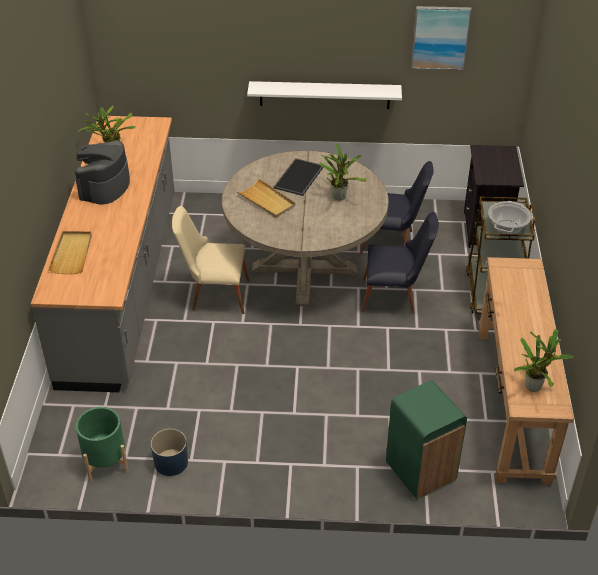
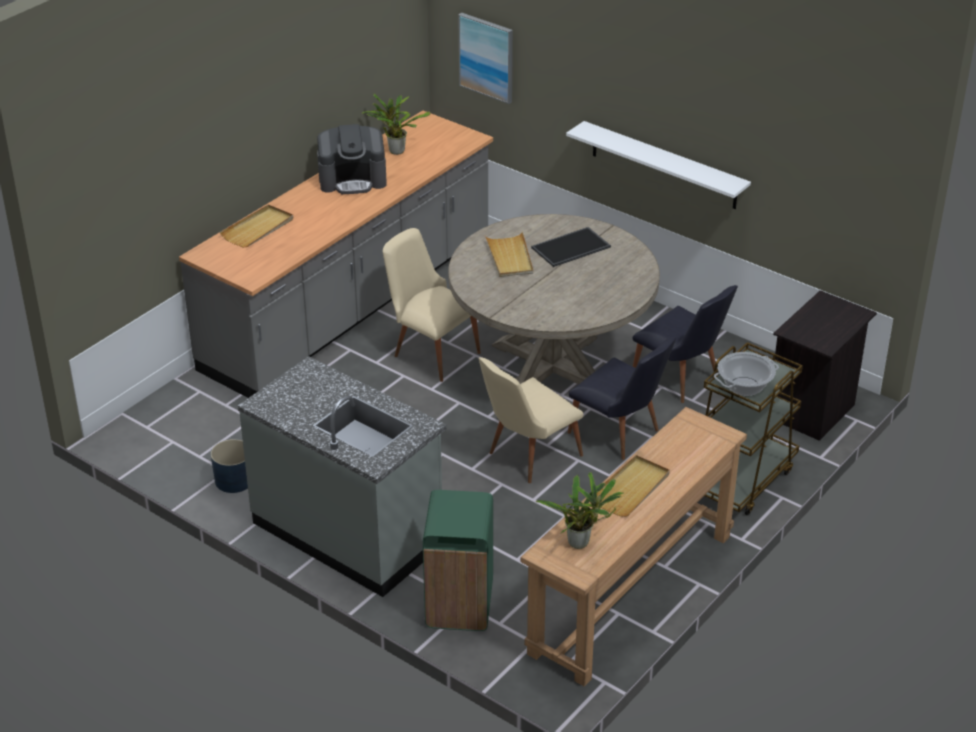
camera: 35 degrees right, 5 degrees down
coffee machine [75,140,130,205] -> coffee machine turned 150 degrees counterclockwise [317,124,387,194]
green planter [76,407,129,481] -> none
potted plant [319,144,366,200] -> none
picture [411,6,472,70] -> picture moved to [458,13,513,104]
none -> grey counter [238,356,446,597]
none -> beige chair [479,357,584,483]
none -> beige tray [597,455,670,517]

